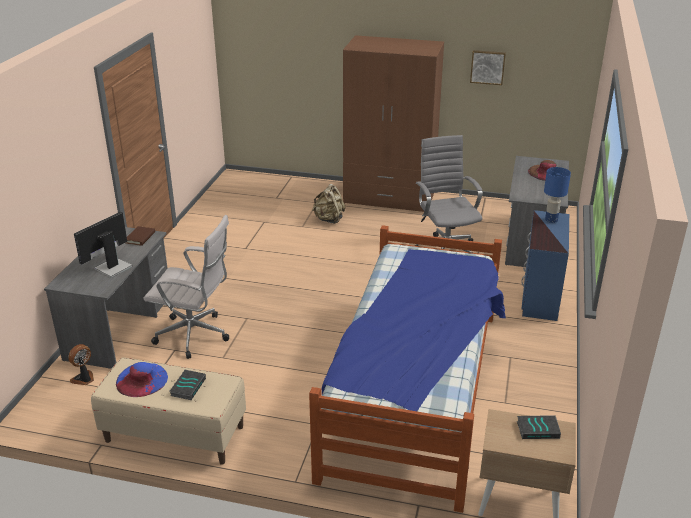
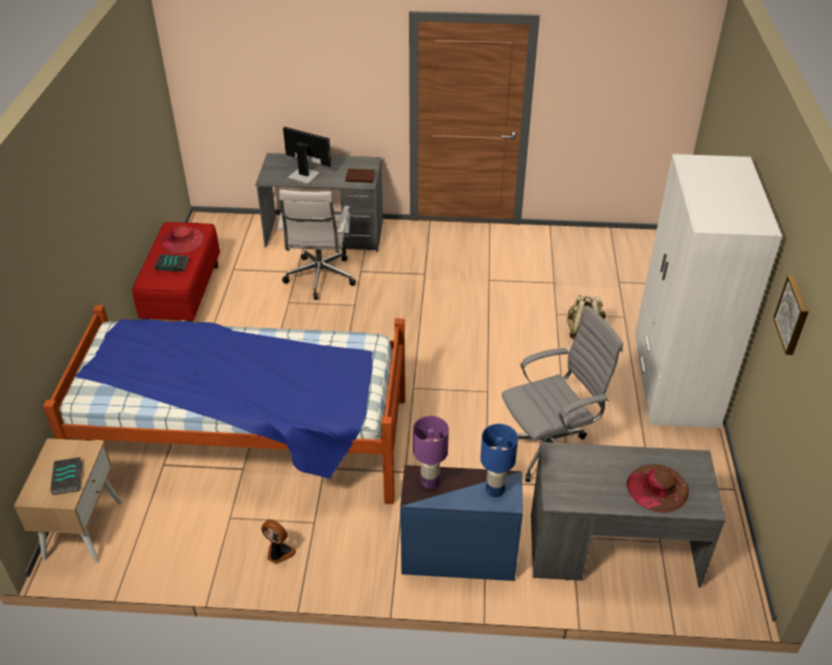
camera: 80 degrees right, 10 degrees up
fan [68,344,94,385] -> fan moved to [261,519,296,564]
beige bench [91,358,246,465] -> red bench [132,222,220,322]
blue hat [116,362,168,397] -> red hat [161,225,205,253]
brown wardrobe [343,35,444,212] -> white wardrobe [635,154,782,428]
none -> purple table lamp [413,416,449,489]

